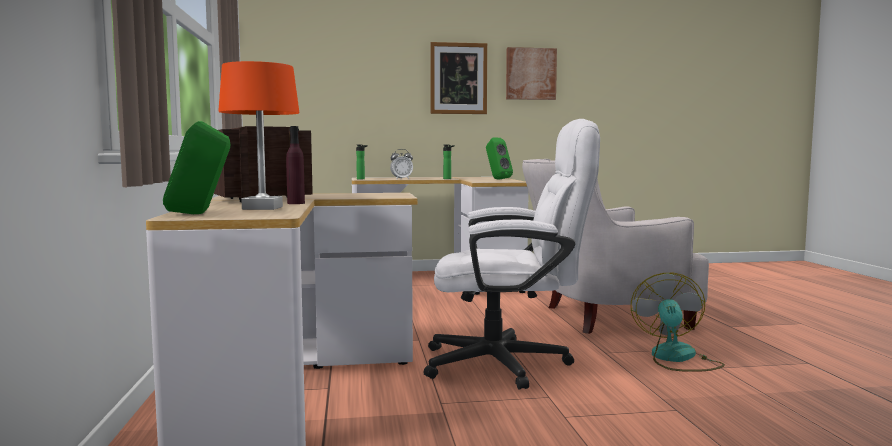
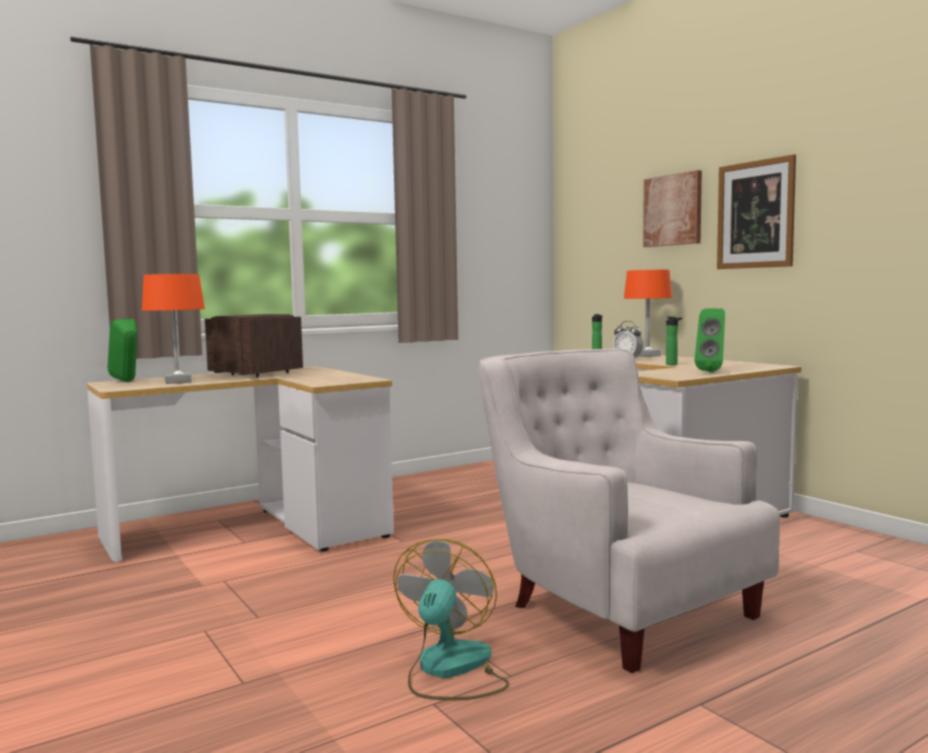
camera: 65 degrees right, 0 degrees up
purple bottle [286,126,305,204] -> none
white office chair [424,119,600,390] -> none
picture [506,47,557,100] -> picture moved to [643,170,702,247]
fan [631,273,725,372] -> fan turned 60 degrees counterclockwise [393,539,509,700]
none -> orange table lamp [624,270,672,357]

